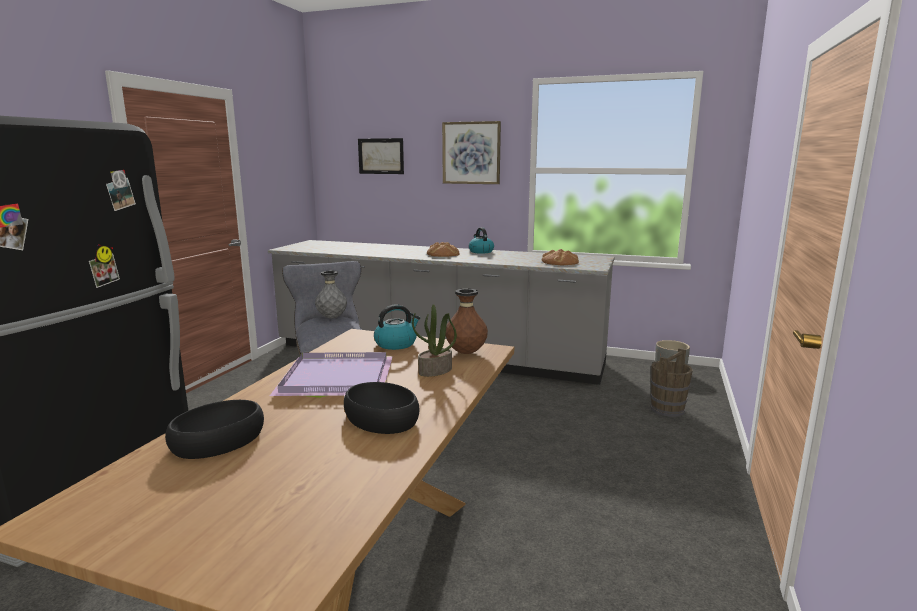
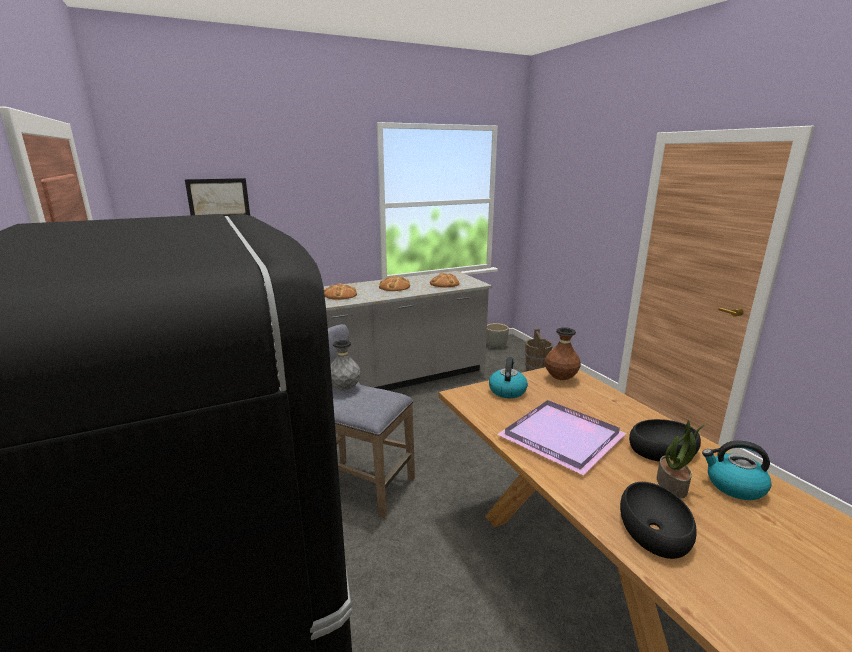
camera: 45 degrees left, 5 degrees up
potted plant [412,304,457,377] -> potted plant moved to [657,420,706,498]
picture [442,121,501,184] -> none
kettle [469,227,494,254] -> kettle moved to [702,440,771,500]
none -> bread [379,275,410,291]

